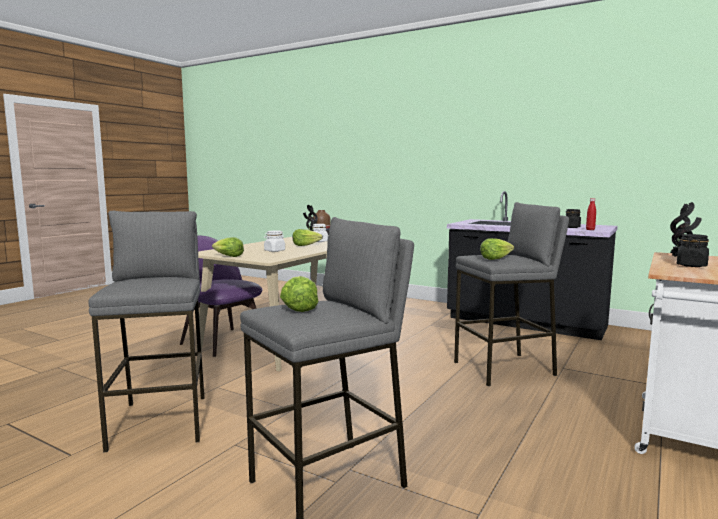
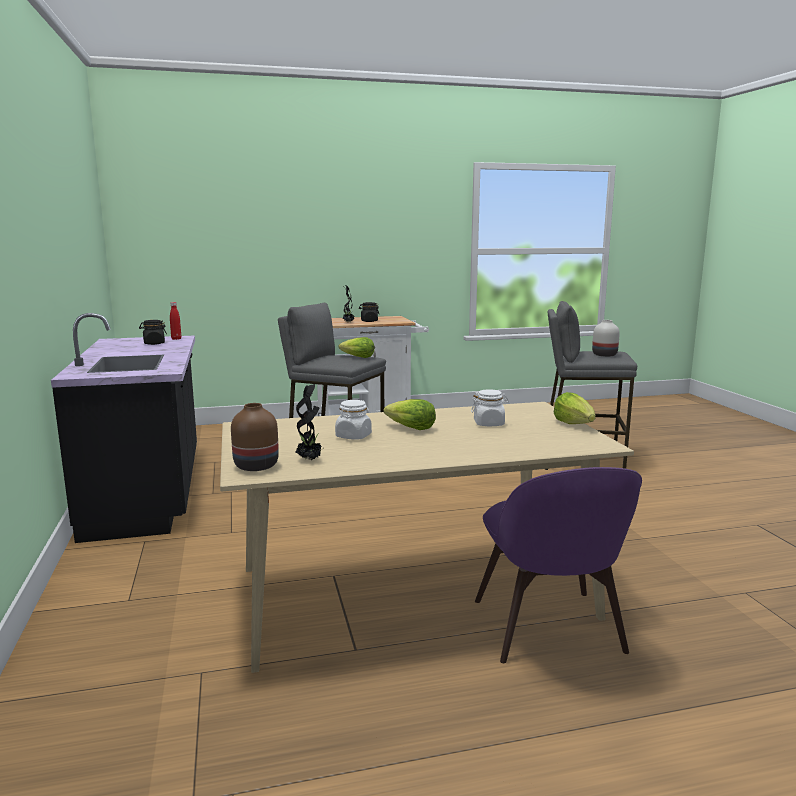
camera: 135 degrees left, 5 degrees up
grey stool [88,211,205,453] -> none
lettuce [280,276,318,312] -> white vase [592,320,620,357]

